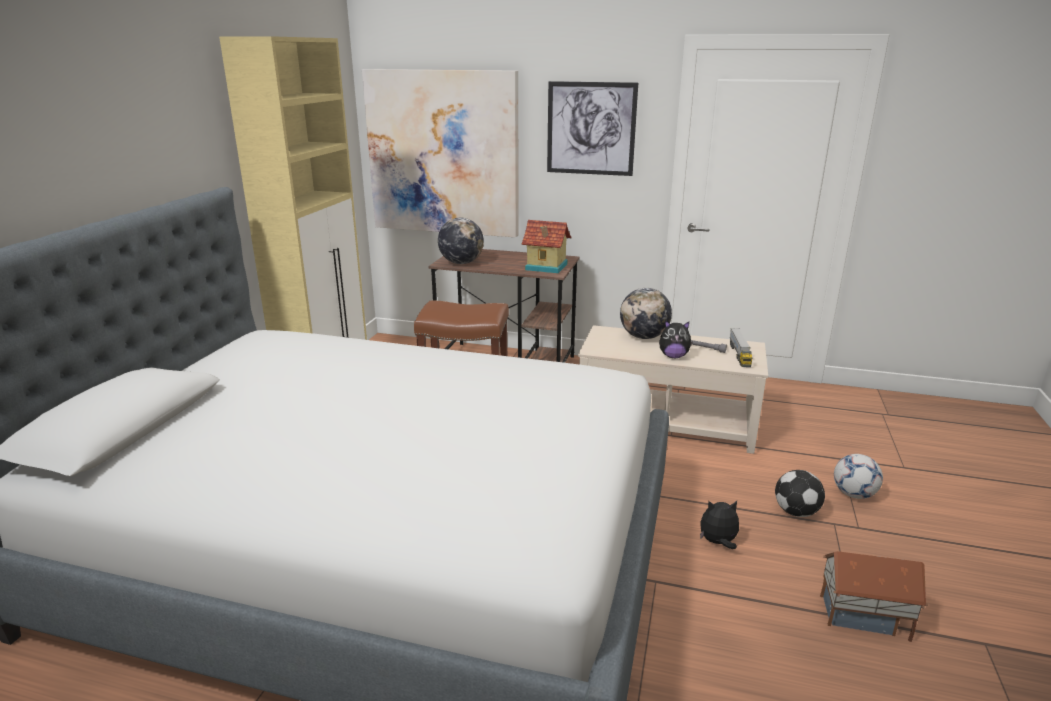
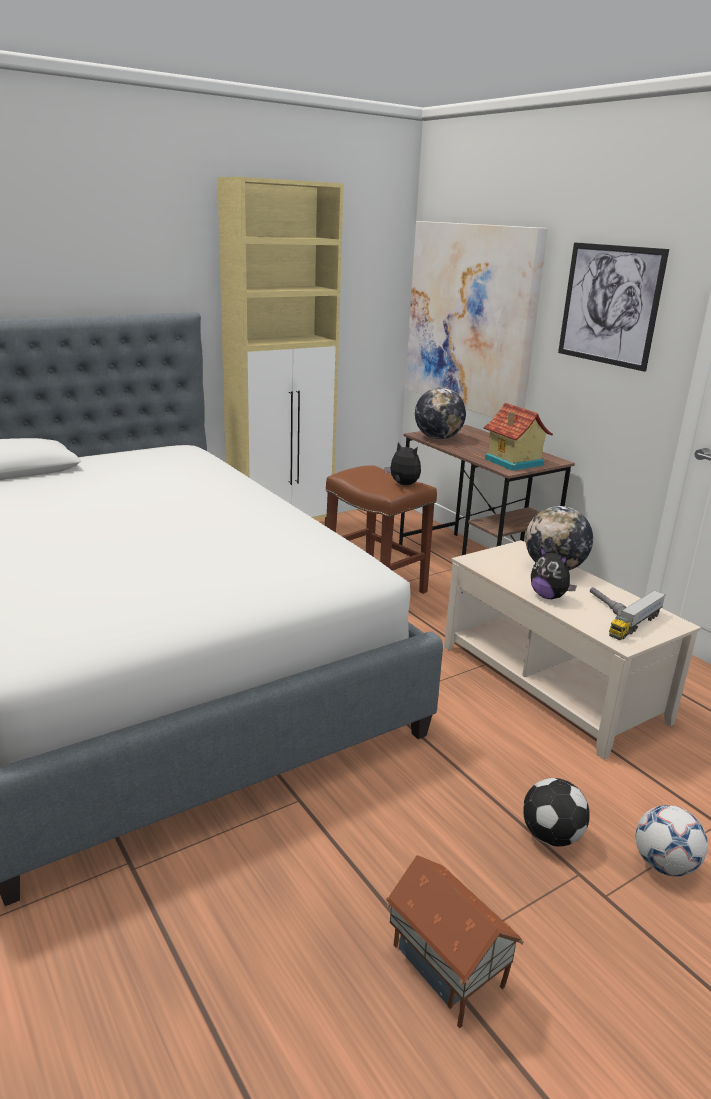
camera: 40 degrees right, 0 degrees up
plush toy [700,500,739,549] -> plush toy moved to [385,442,421,485]

